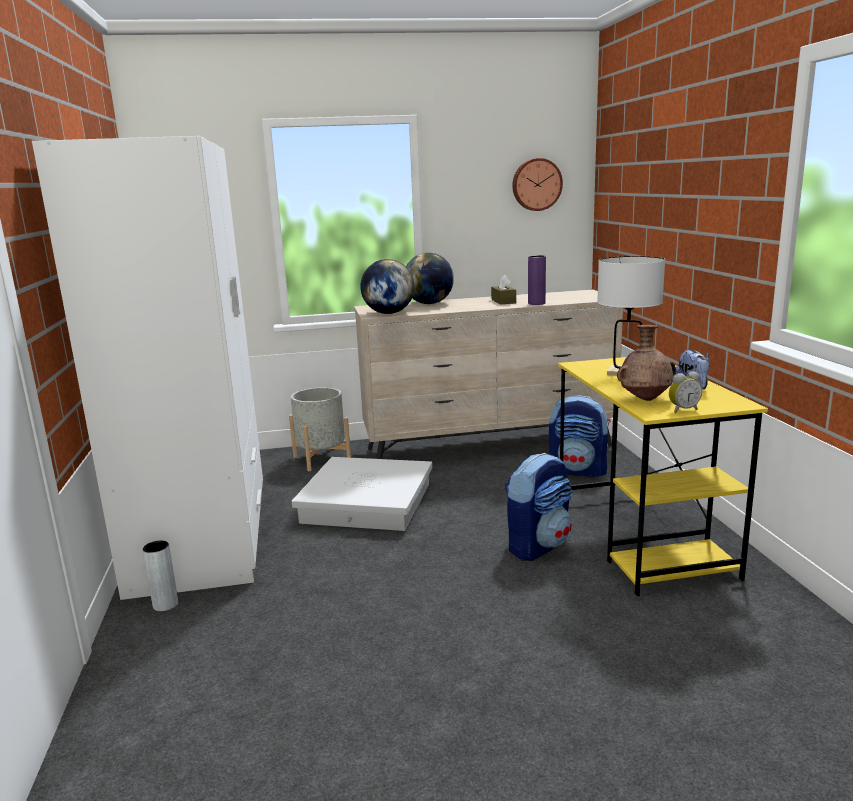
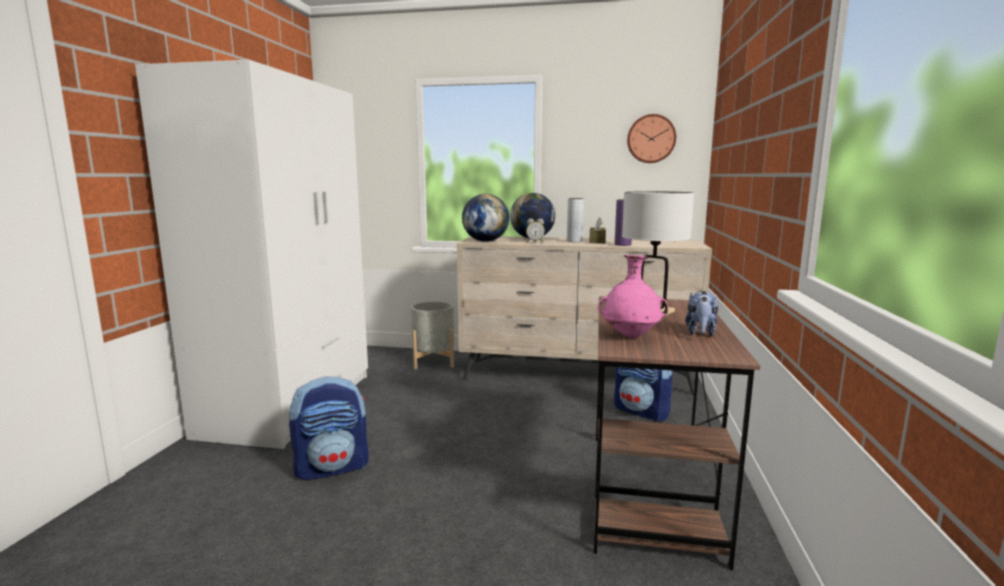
camera: 20 degrees right, 5 degrees down
grey vase [143,541,178,611] -> grey vase moved to [567,198,584,242]
white storage box [292,457,432,531] -> none
backpack [505,453,572,561] -> backpack moved to [289,376,369,480]
yellow desk [558,357,768,597] -> brown desk [594,297,760,570]
brown vase [617,325,676,401] -> pink vase [598,255,668,338]
alarm clock [669,371,702,413] -> alarm clock moved to [526,219,545,243]

